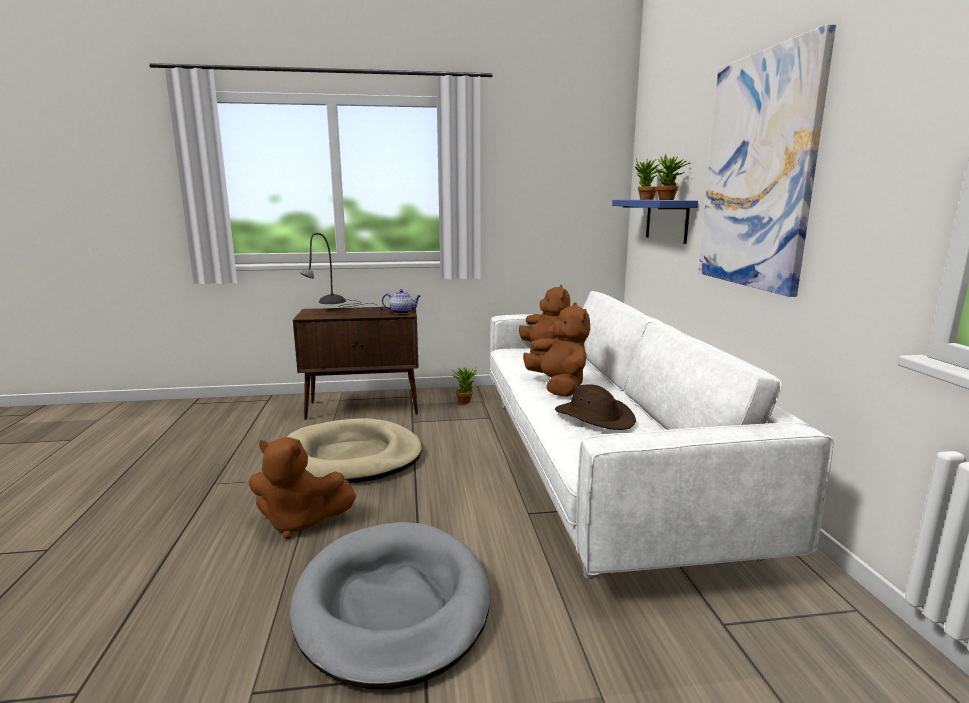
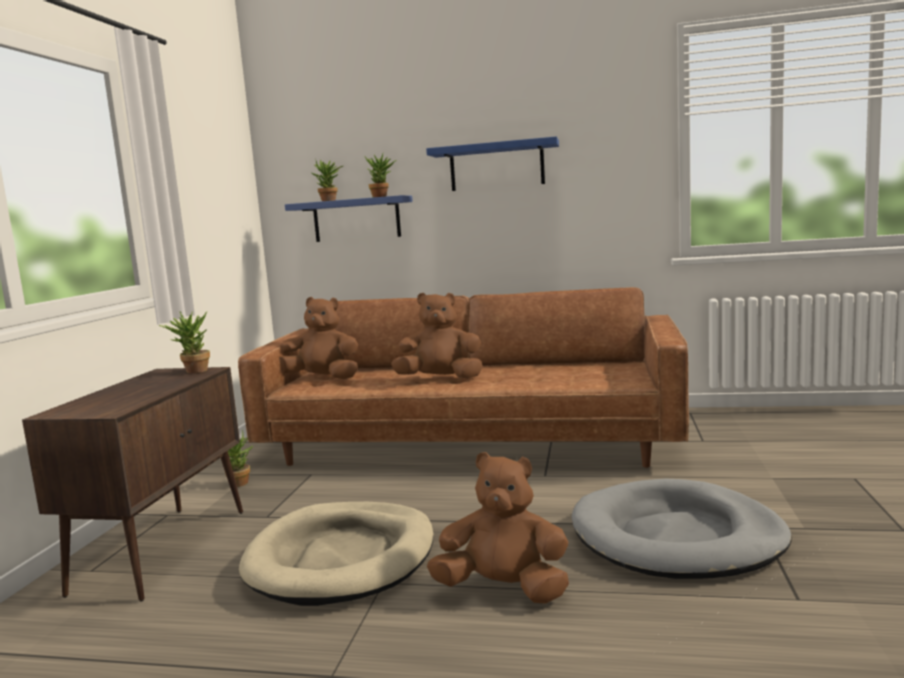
camera: 70 degrees left, 5 degrees down
brown plush toy [249,437,356,539] -> brown plush toy turned 105 degrees counterclockwise [427,452,569,604]
grey table lamp [300,233,383,315] -> none
teapot [382,289,421,314] -> potted plant [159,312,210,373]
white sofa [490,291,834,579] -> brown sofa [238,287,689,468]
brown hat [555,384,636,430] -> none
picture [698,24,836,297] -> blue shelf [426,136,559,191]

